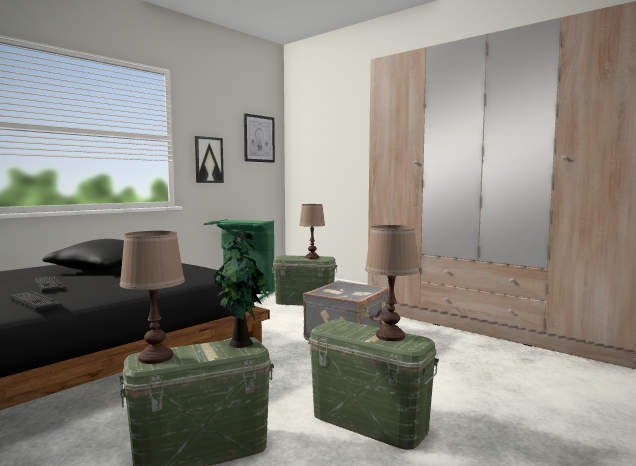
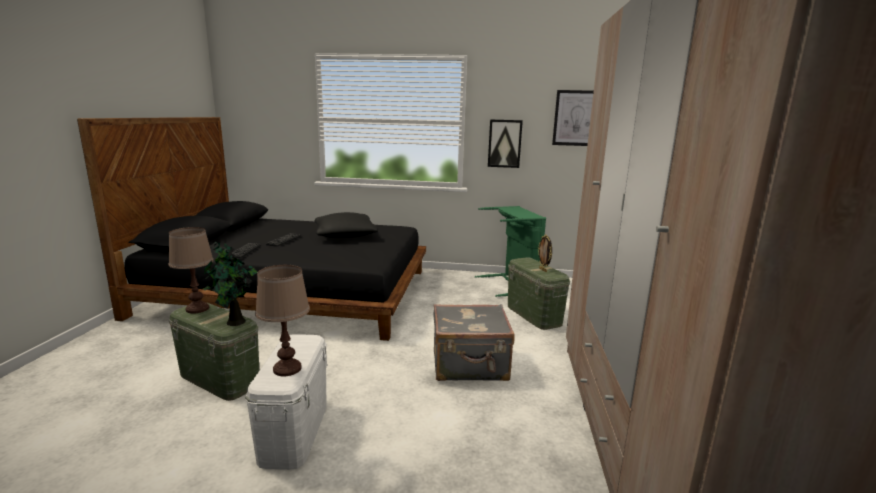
camera: 55 degrees right, 10 degrees up
brown table lamp [299,204,325,259] -> picture frame [538,234,552,272]
green storage box [308,320,439,450] -> white storage box [245,334,327,470]

